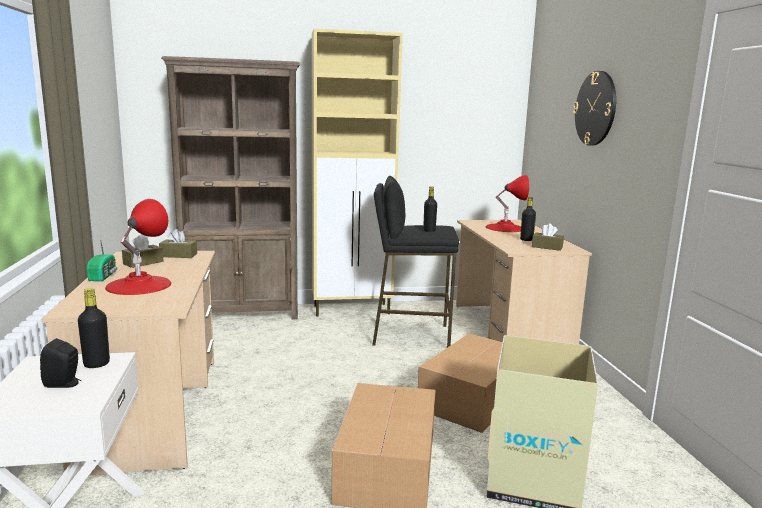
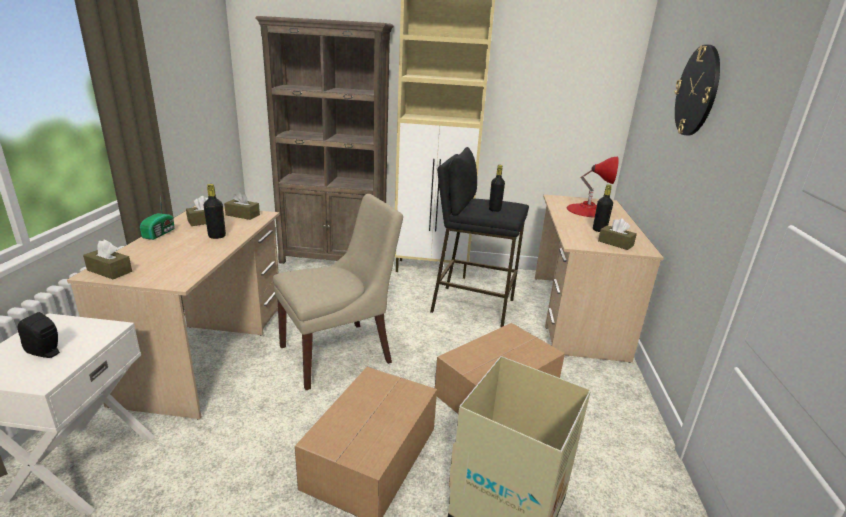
camera: 15 degrees right, 10 degrees up
black bottle [78,288,110,368] -> black bottle moved to [203,184,226,239]
red table lamp [105,199,171,295] -> none
none -> brown tissue box [83,239,132,279]
none -> beige chair [273,194,403,390]

